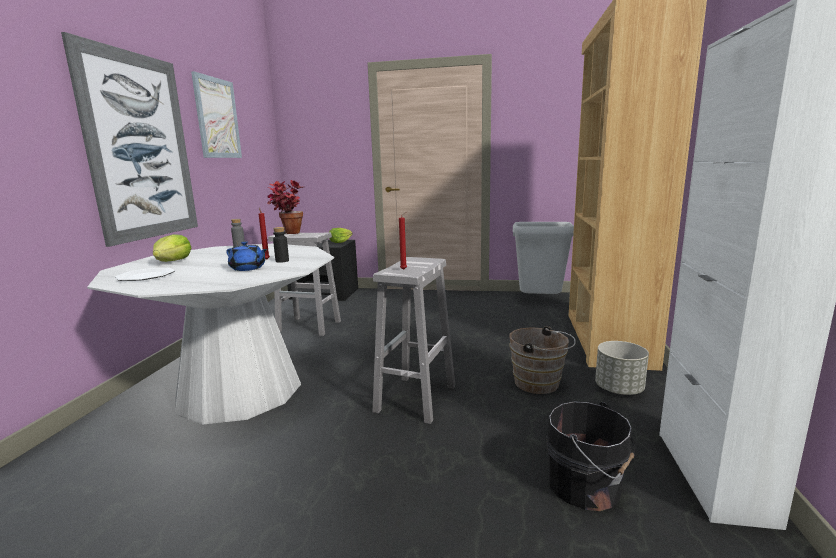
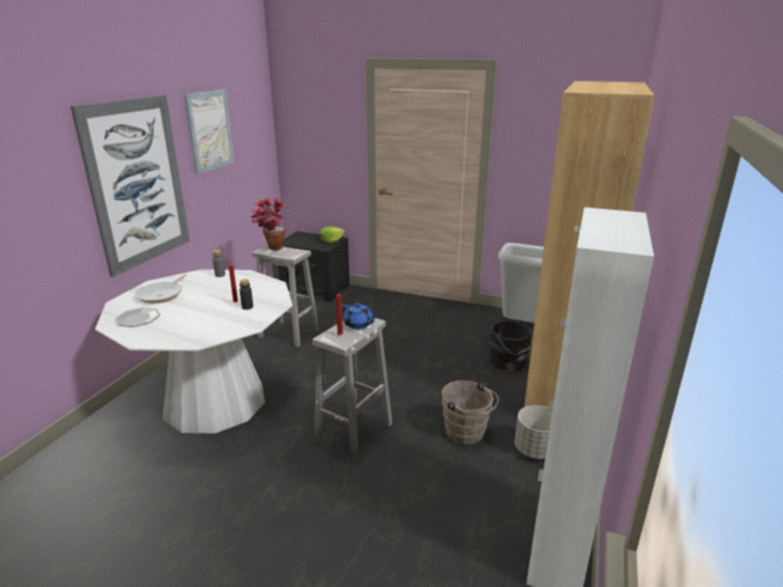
camera: 10 degrees right, 10 degrees up
lettuce [153,234,191,262] -> frying pan [135,274,186,303]
blue teapot [226,241,268,271] -> blue teapot moved to [342,303,378,329]
black bucket [546,401,636,511] -> black bucket moved to [489,321,533,371]

